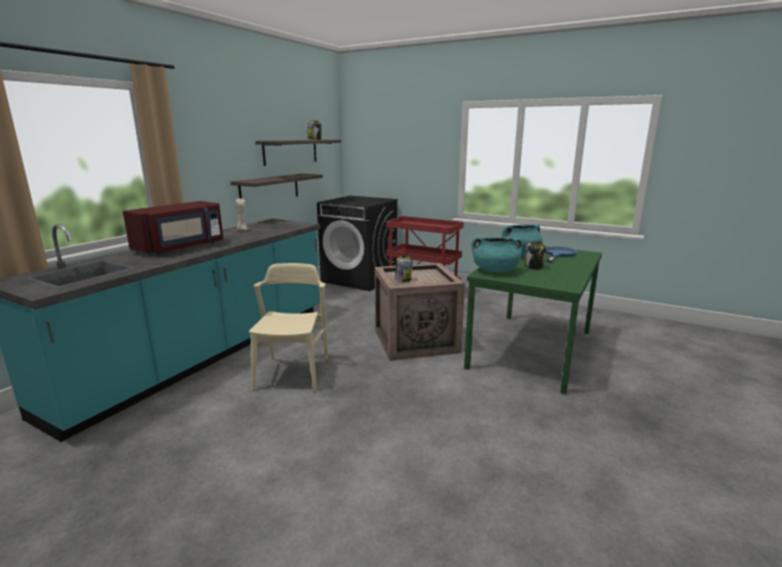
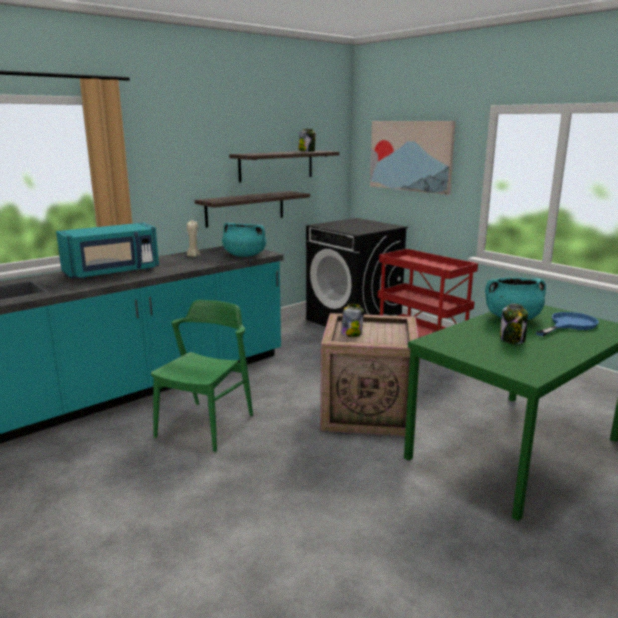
camera: 20 degrees right, 0 degrees up
red microwave [123,201,223,255] -> turquoise microwave [56,223,159,279]
beige chair [249,263,328,392] -> green chair [151,300,253,453]
turquoise cooking pot [471,237,523,273] -> turquoise cooking pot moved to [222,223,267,257]
none -> picture [370,121,456,195]

